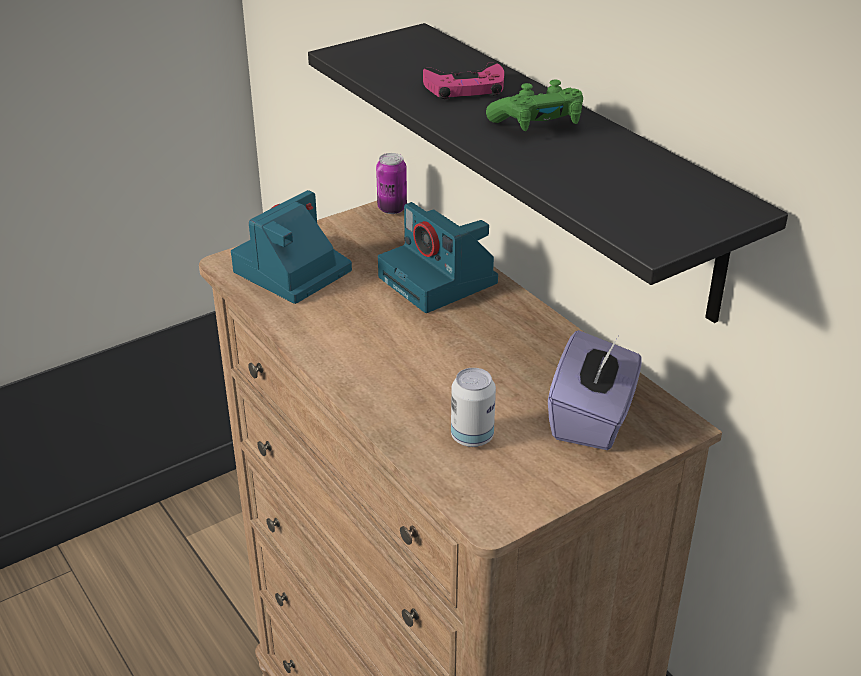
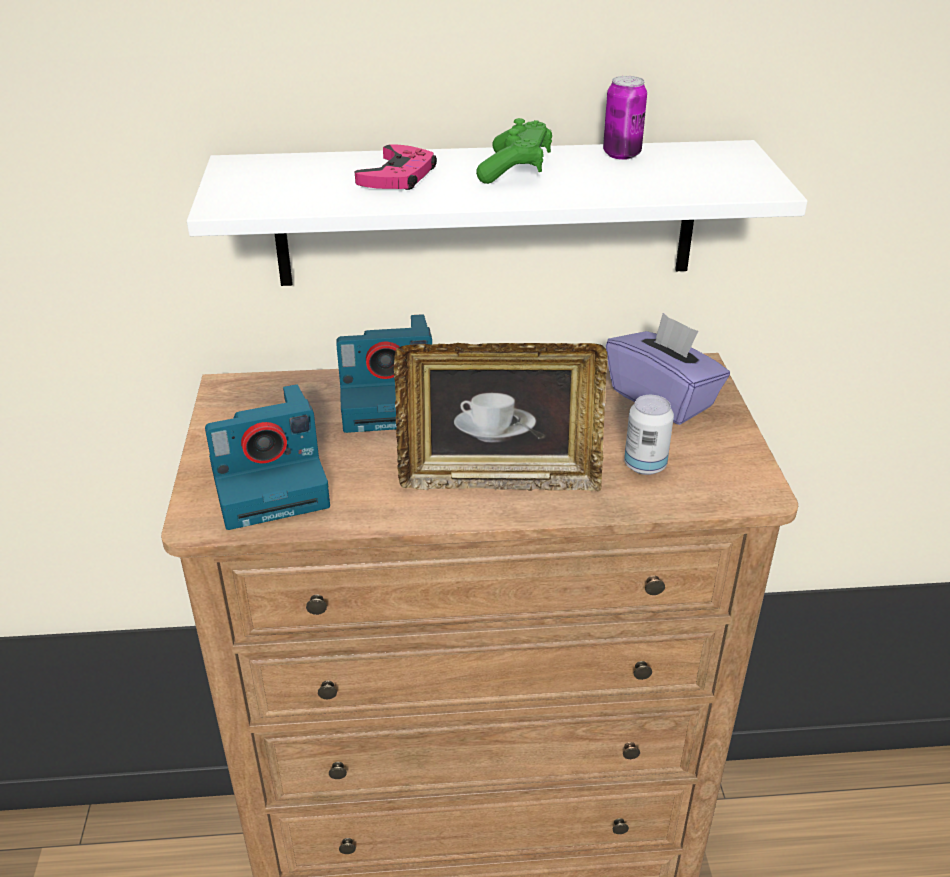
camera: 60 degrees left, 0 degrees up
camera [231,190,352,304] -> camera turned 90 degrees counterclockwise [205,384,330,530]
black shelf [308,23,788,323] -> white shelf [187,140,807,286]
can [376,153,407,214] -> can moved to [603,76,647,160]
none -> picture frame [394,343,608,491]

